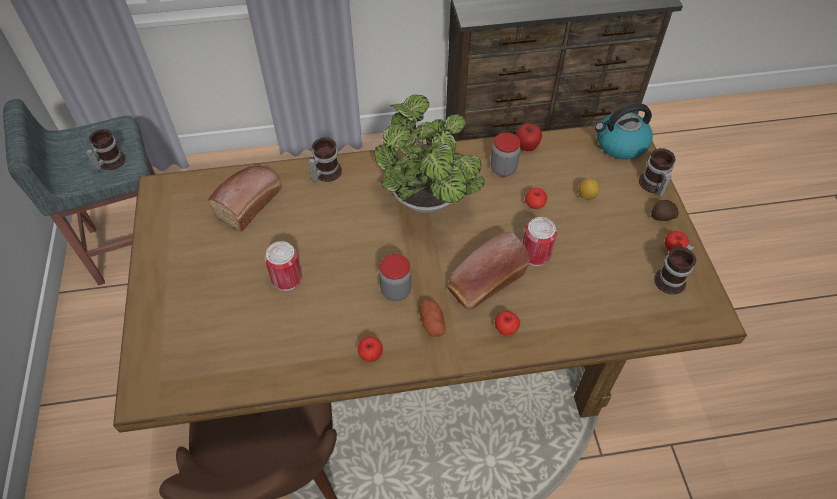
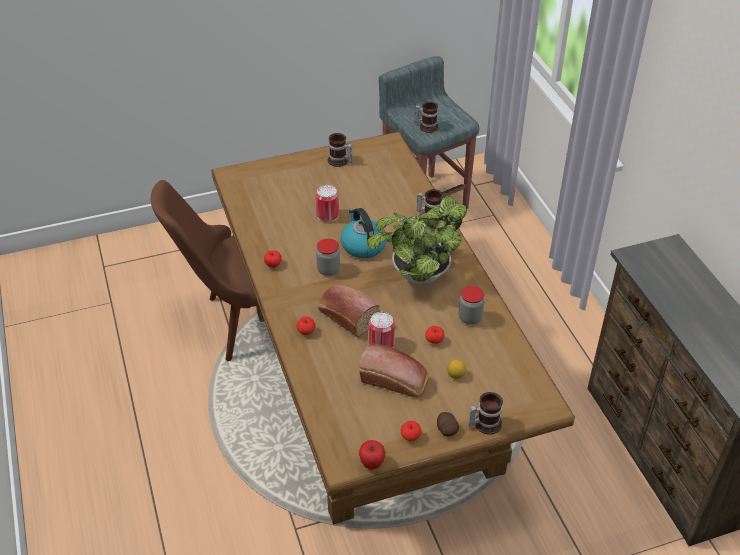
camera: 80 degrees right, 10 degrees down
bread [208,166,282,232] -> bread moved to [359,343,429,398]
potato [419,299,446,337] -> none
apple [516,124,542,151] -> apple moved to [359,440,386,470]
kettle [595,103,653,160] -> kettle moved to [341,208,387,258]
mug [654,244,696,295] -> mug moved to [328,133,353,167]

